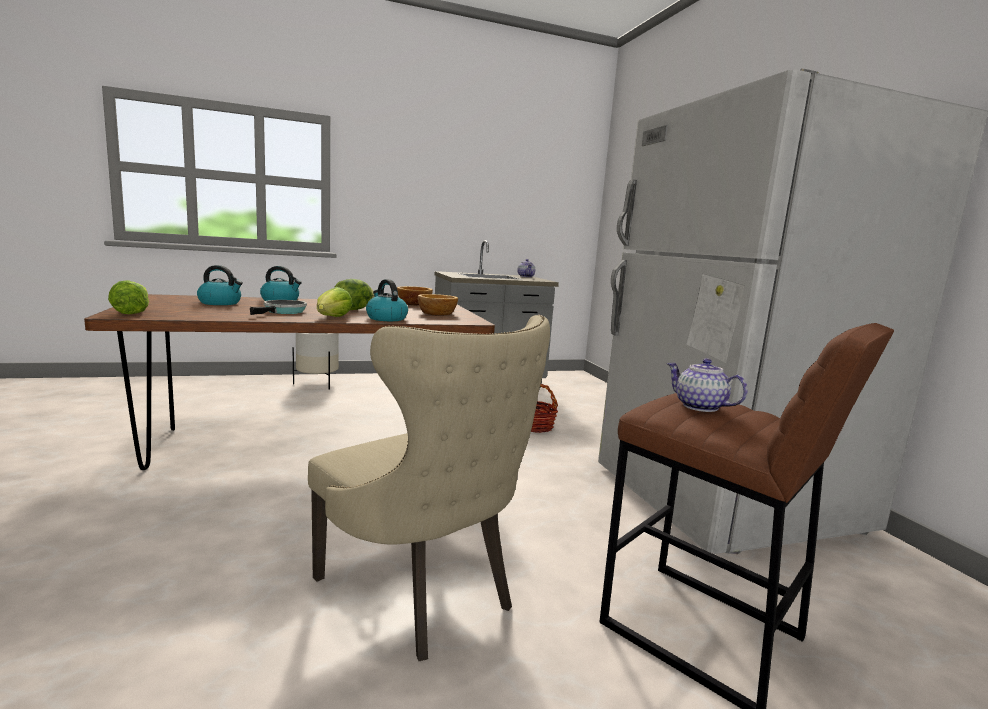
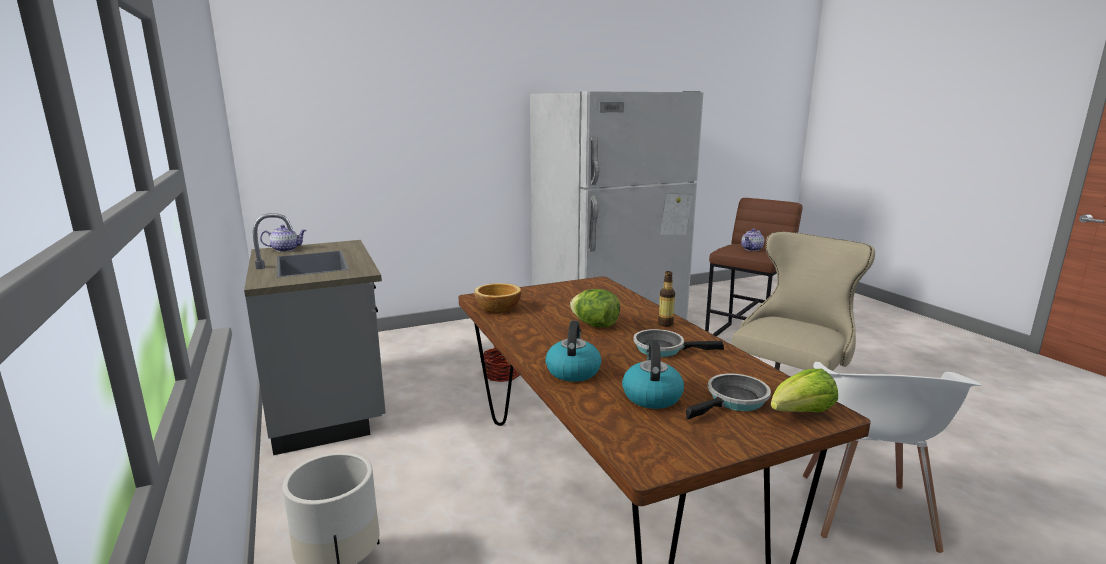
camera: 95 degrees left, 5 degrees up
lettuce [317,287,353,317] -> bottle [658,271,675,327]
kettle [366,279,408,321] -> none
bowl [418,294,458,316] -> none
none -> frying pan [686,374,771,420]
none -> white chair [803,362,982,553]

